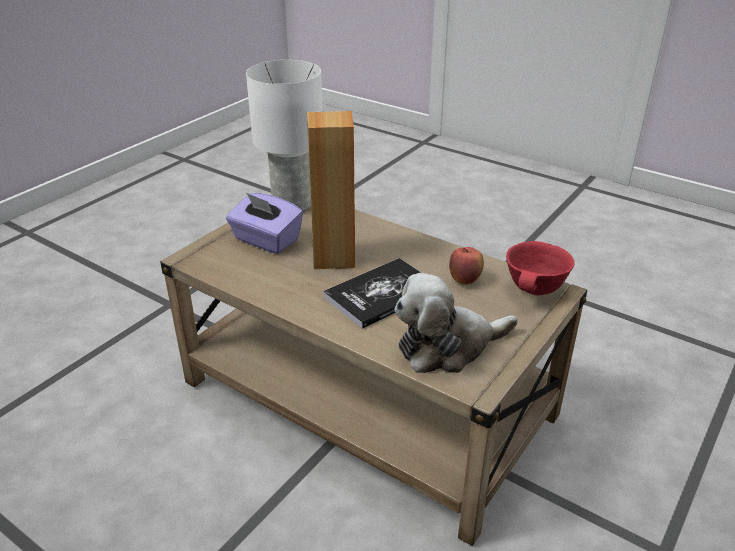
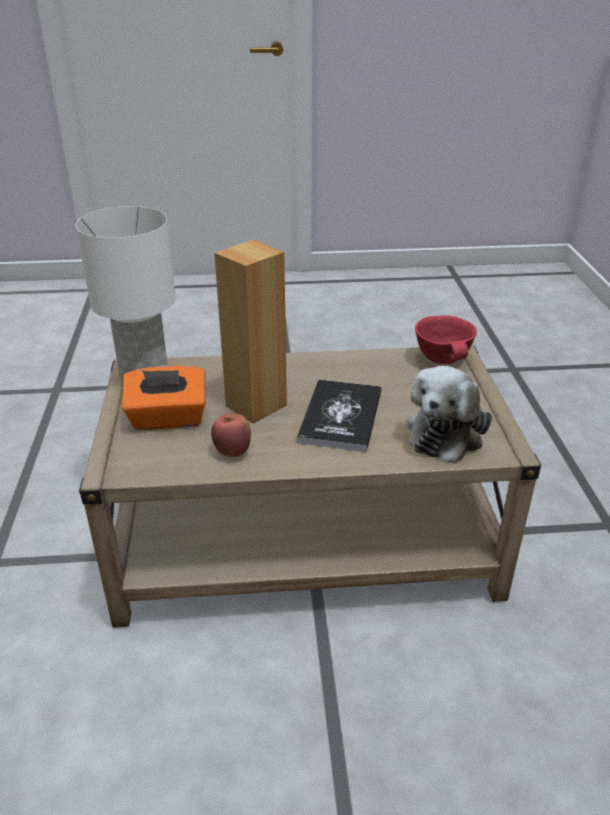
camera: 40 degrees left, 0 degrees up
purple tissue box [226,193,303,254] -> orange tissue box [122,365,206,430]
apple [449,247,484,285] -> apple moved to [211,413,251,457]

